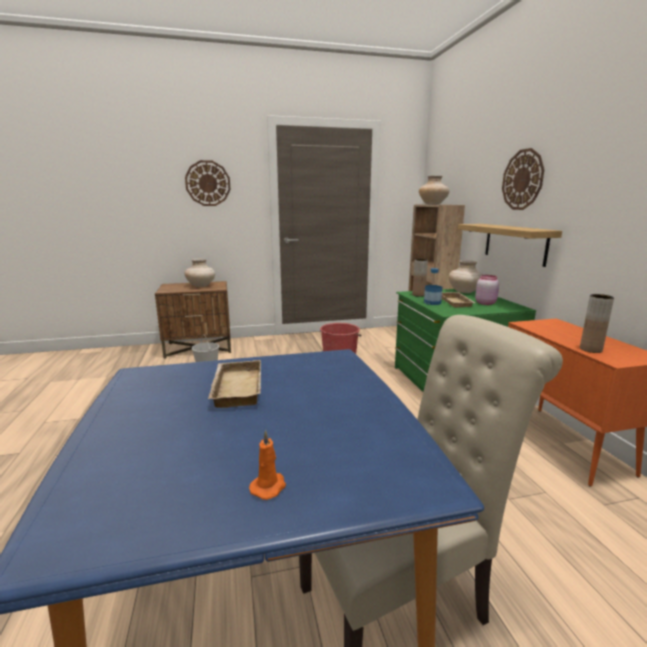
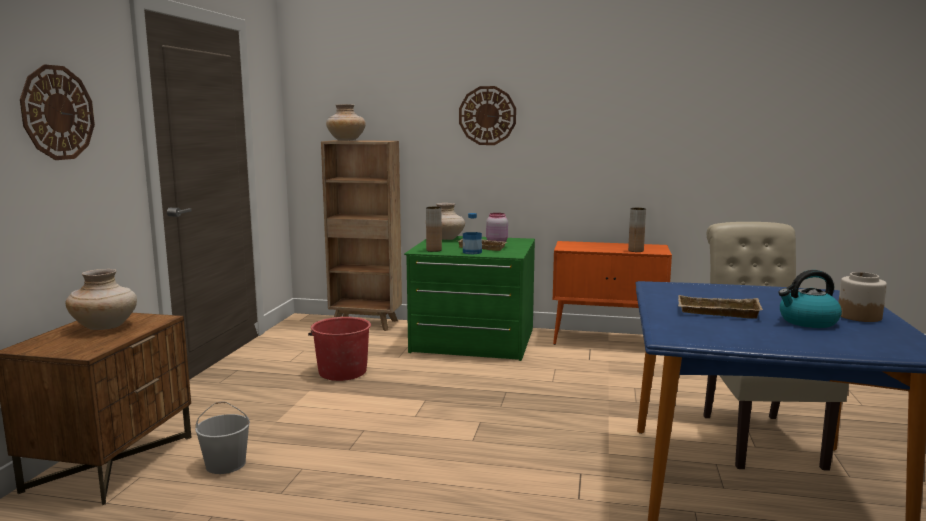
camera: 65 degrees left, 5 degrees down
orange candle [249,430,286,500] -> jar [839,272,887,322]
shelf [458,224,562,267] -> none
none -> kettle [778,270,842,328]

